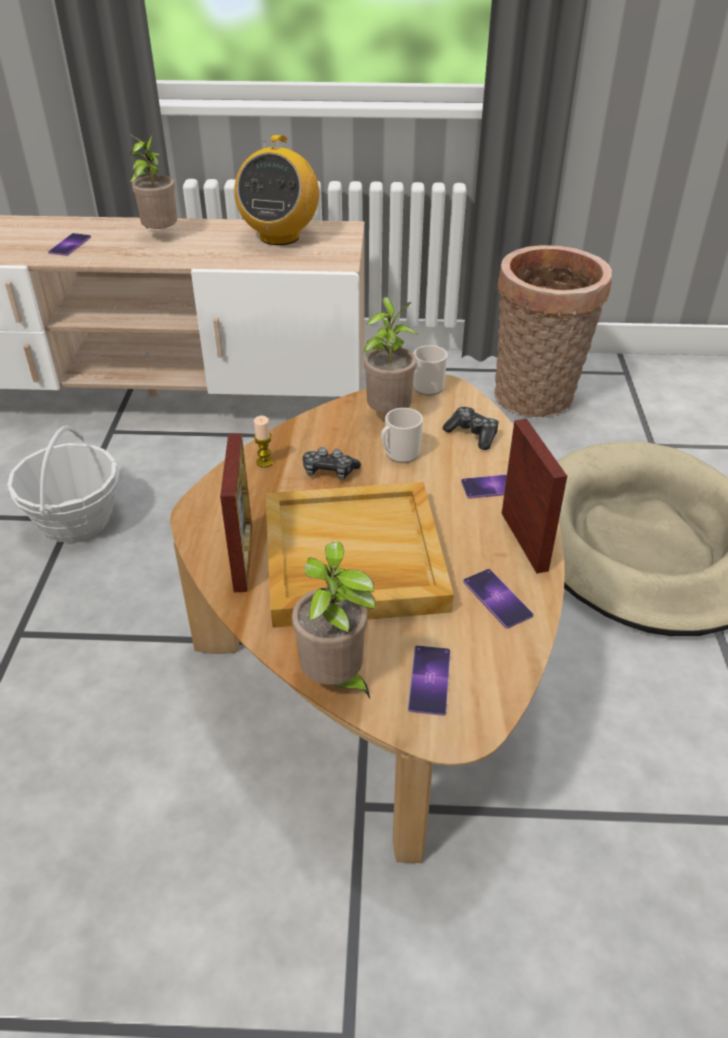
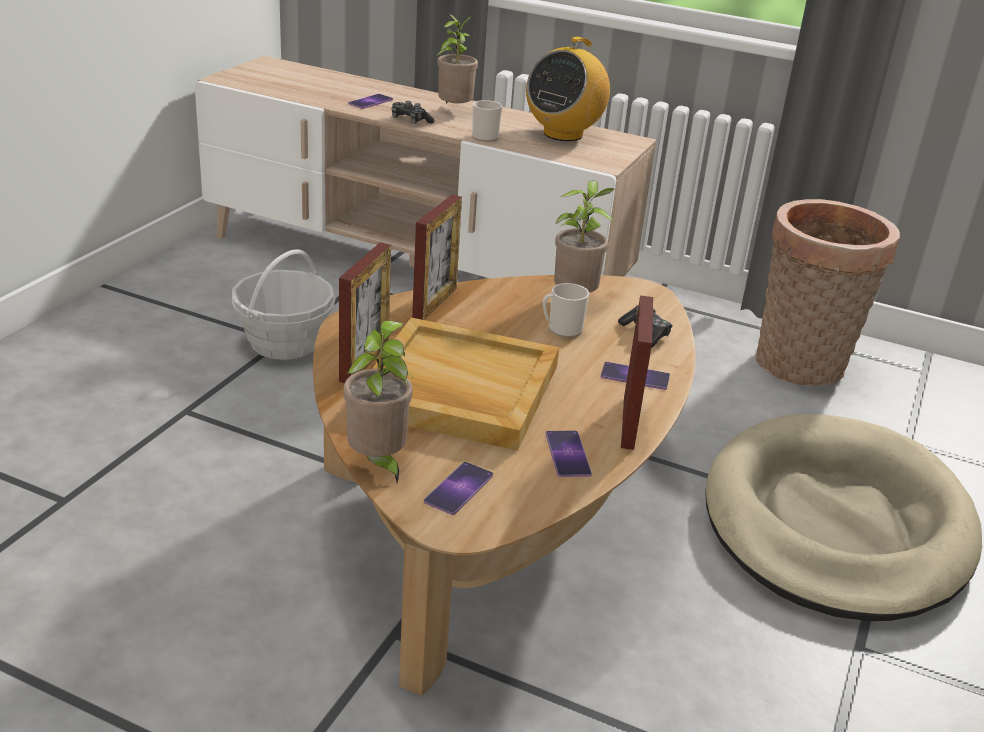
camera: 20 degrees right, 10 degrees down
candle [254,416,274,468] -> picture frame [412,195,462,320]
game controller [303,447,361,480] -> game controller moved to [391,101,434,124]
mug [413,345,448,396] -> mug moved to [472,100,502,142]

